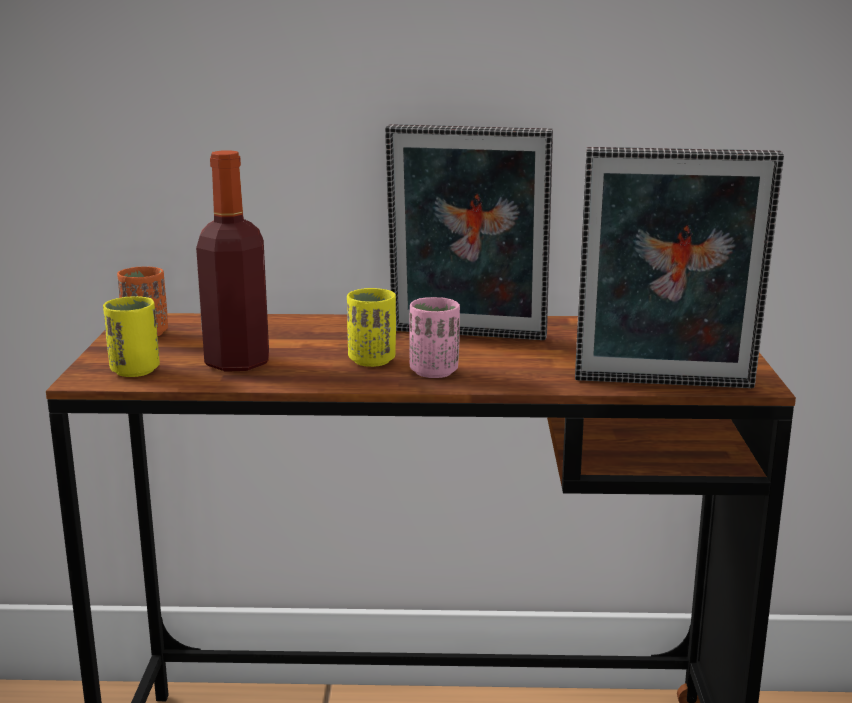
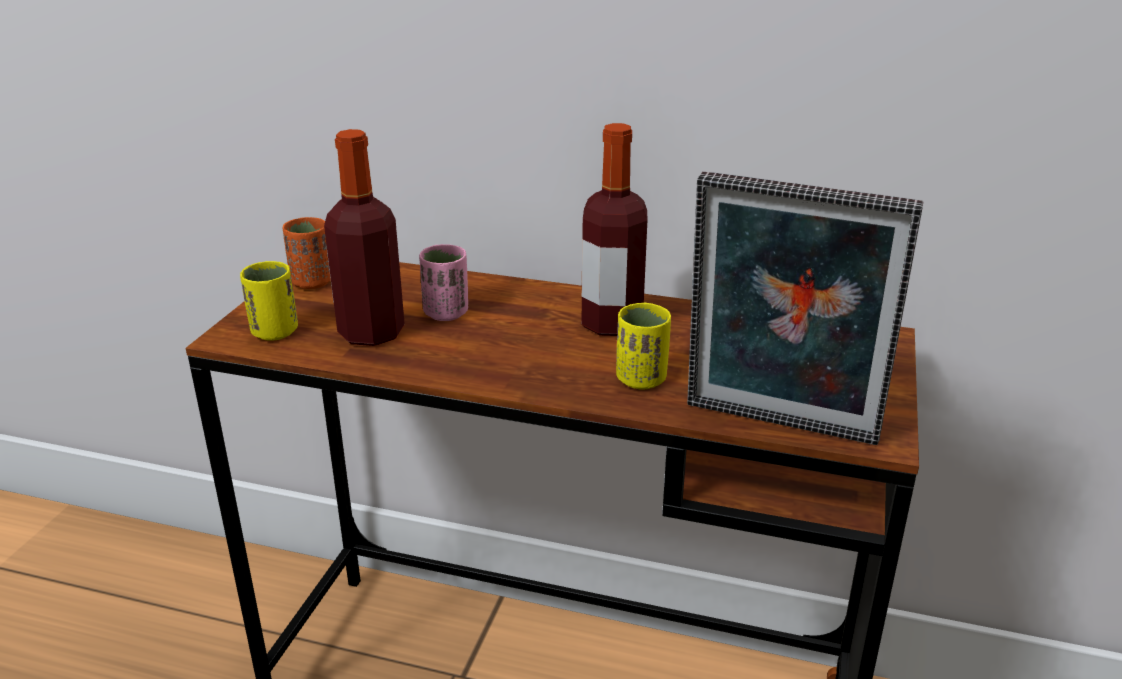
camera: 15 degrees right, 10 degrees up
yellow cup [347,288,396,367] -> yellow cup moved to [616,302,671,389]
picture frame [385,124,553,340] -> bottle [581,123,647,336]
pink cup [409,297,460,378] -> pink cup moved to [419,244,468,321]

